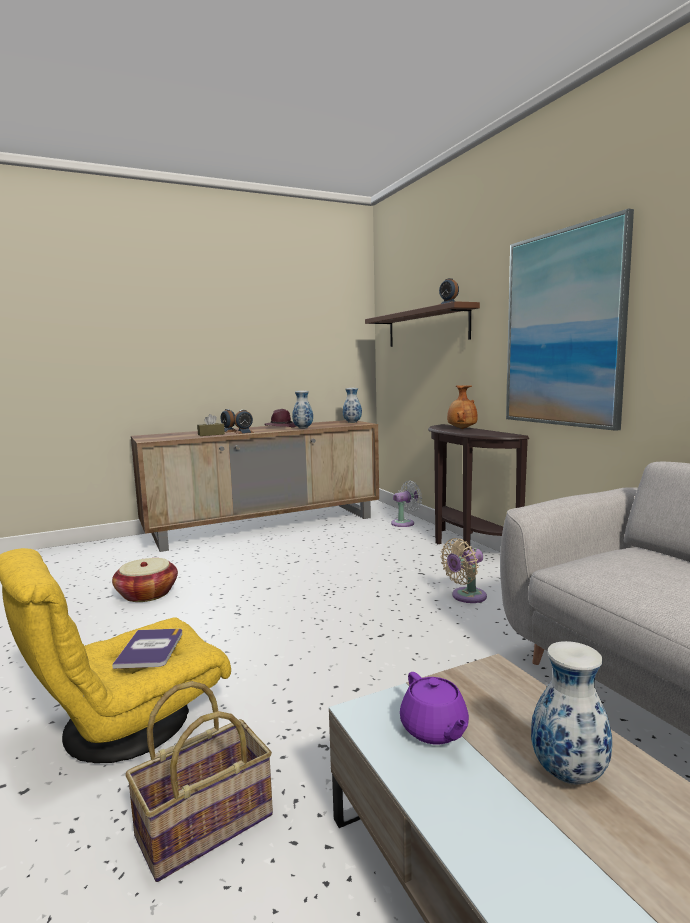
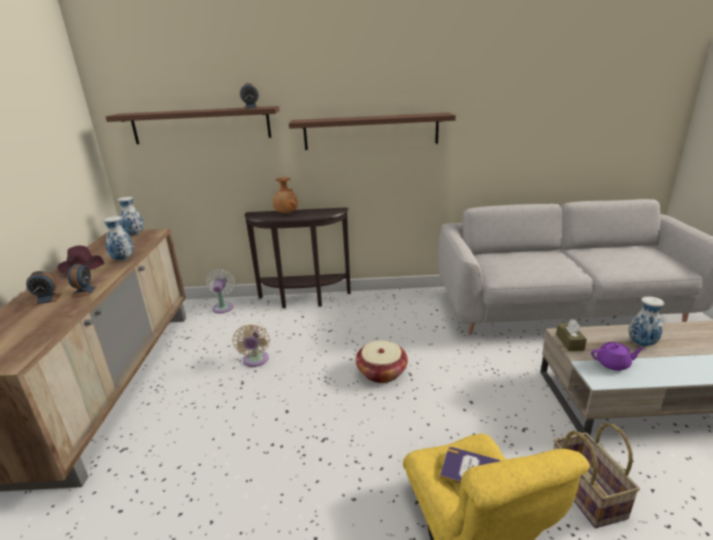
camera: 65 degrees left, 15 degrees up
basket [112,558,178,602] -> basket moved to [356,340,408,383]
brown tissue box [197,414,225,436] -> brown tissue box moved to [556,319,587,351]
beige fan [440,538,487,603] -> beige fan moved to [232,324,270,367]
picture [506,209,634,431] -> brown shelf [289,113,456,150]

